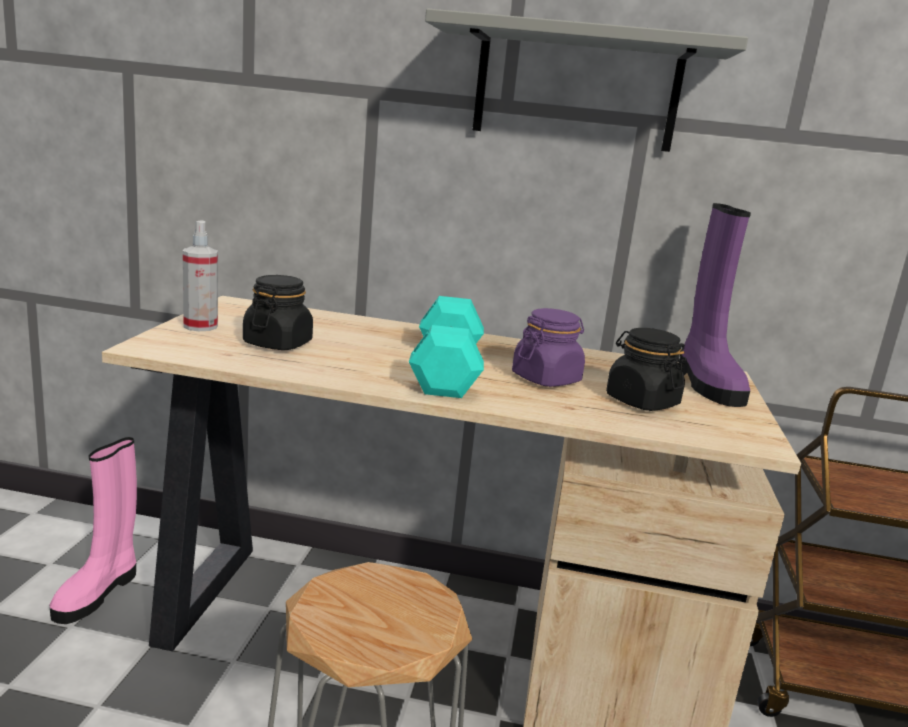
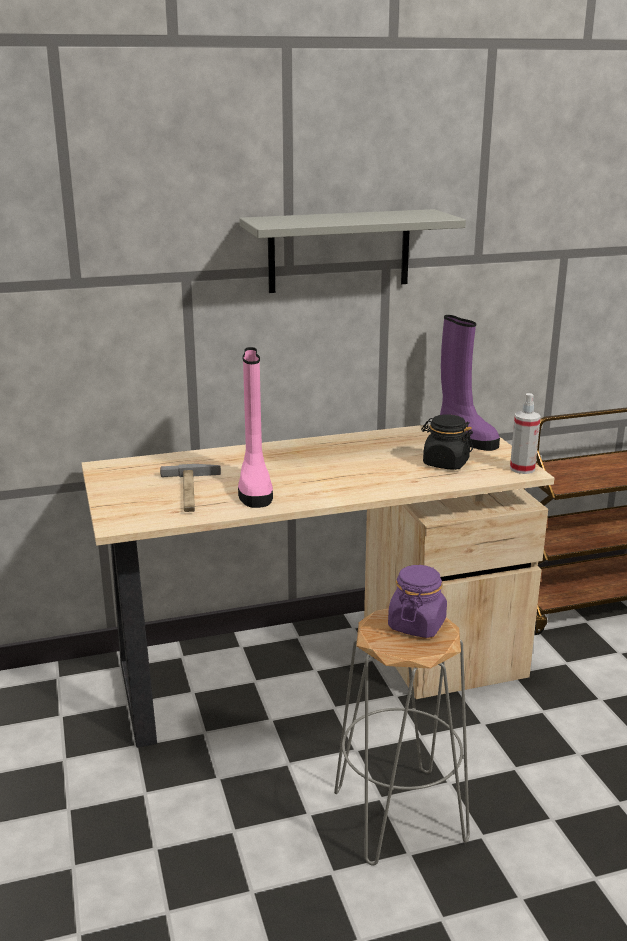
camera: 25 degrees left, 5 degrees up
pink boot [49,437,137,624] -> pink boot moved to [238,347,273,508]
spray bottle [183,220,218,331] -> spray bottle moved to [510,393,541,474]
black jar [243,275,313,350] -> hammer [160,464,221,512]
turquoise dumbbell [409,296,484,398] -> none
purple jar [512,308,585,387] -> purple jar moved to [388,565,447,638]

